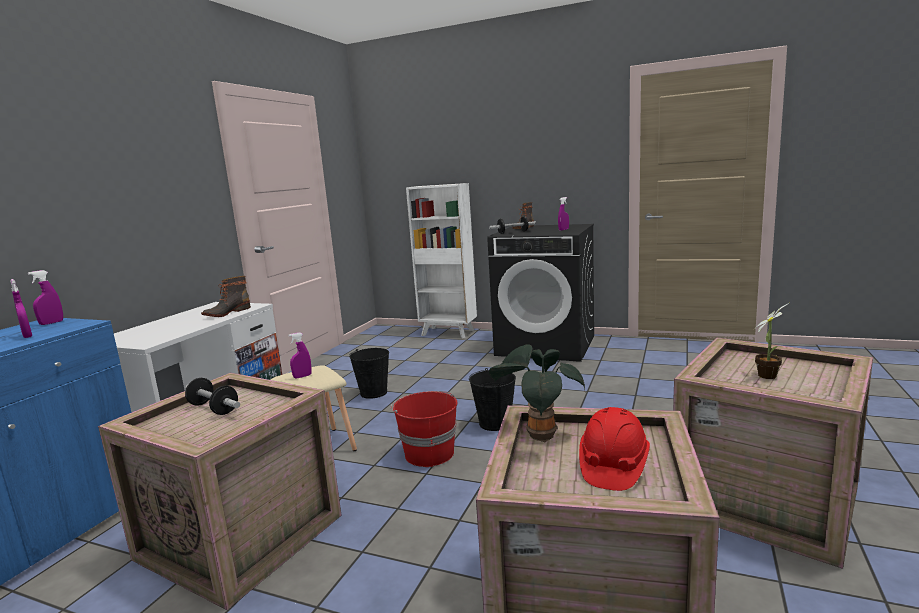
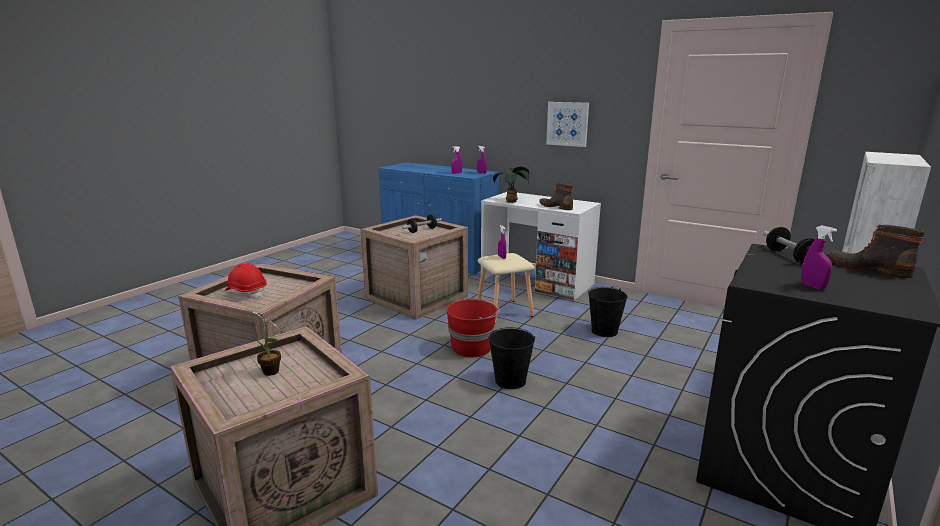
camera: 100 degrees right, 5 degrees up
potted plant [489,344,585,442] -> potted plant moved to [493,167,529,203]
none -> picture [546,102,589,147]

